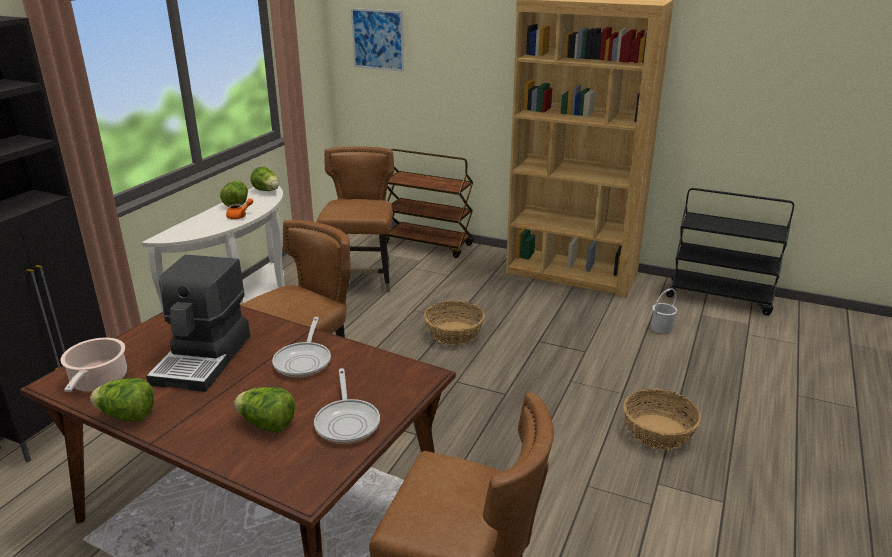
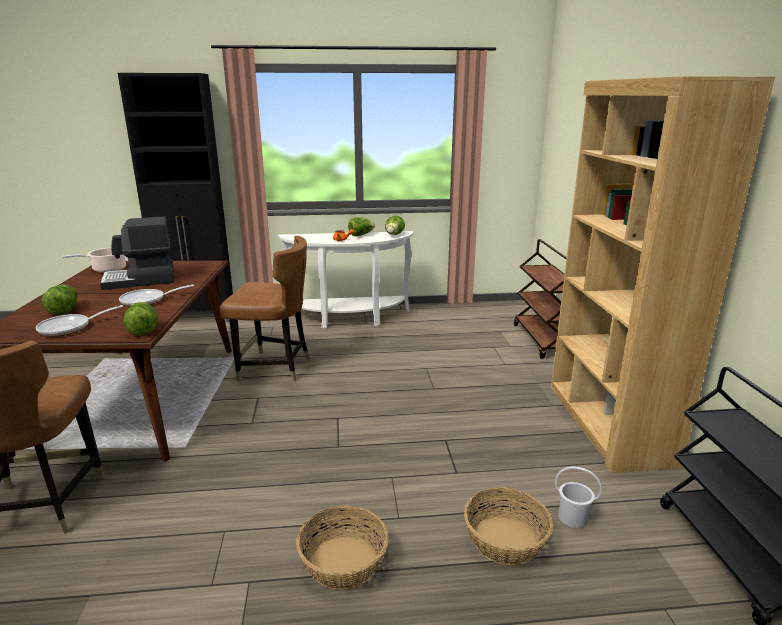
camera: 60 degrees right, 5 degrees down
lettuce [90,378,154,422] -> lettuce moved to [124,302,158,336]
brown chair [317,146,394,292] -> none
picture [351,8,404,72] -> none
basket [424,300,485,345] -> basket moved to [464,487,553,566]

